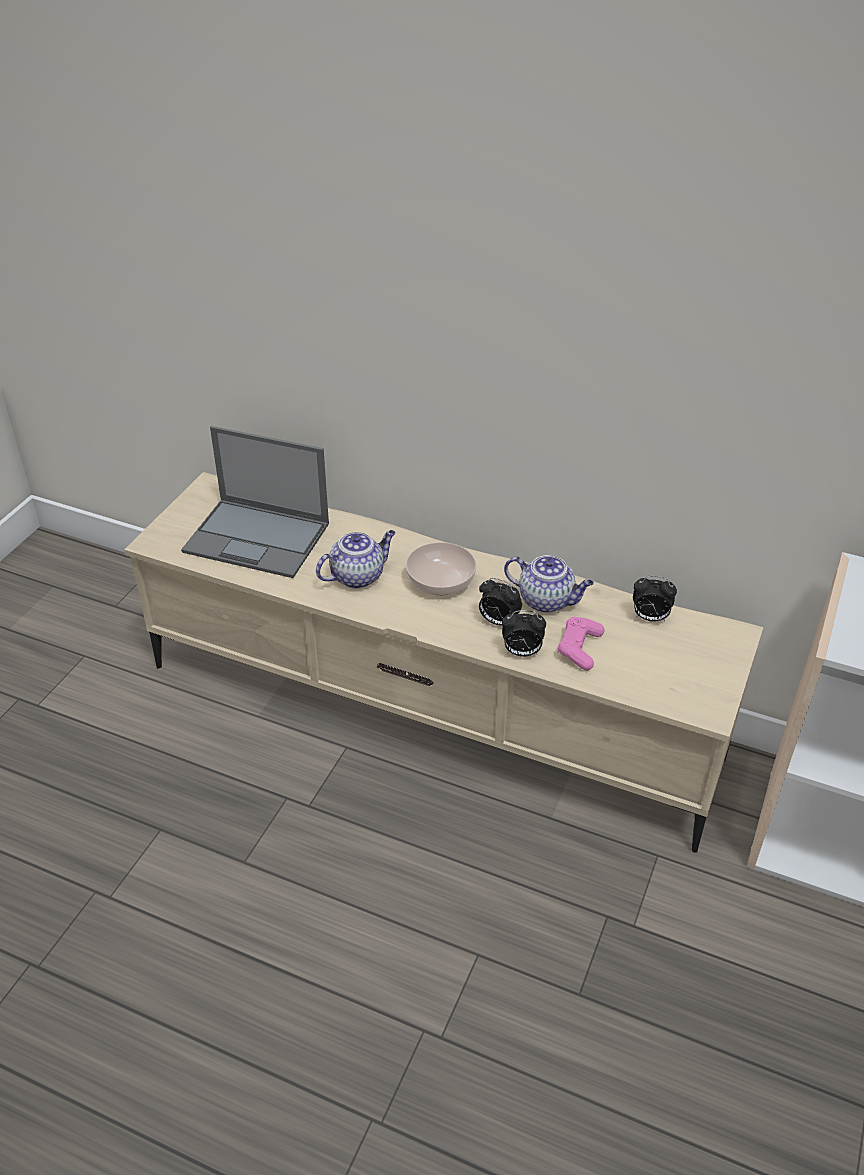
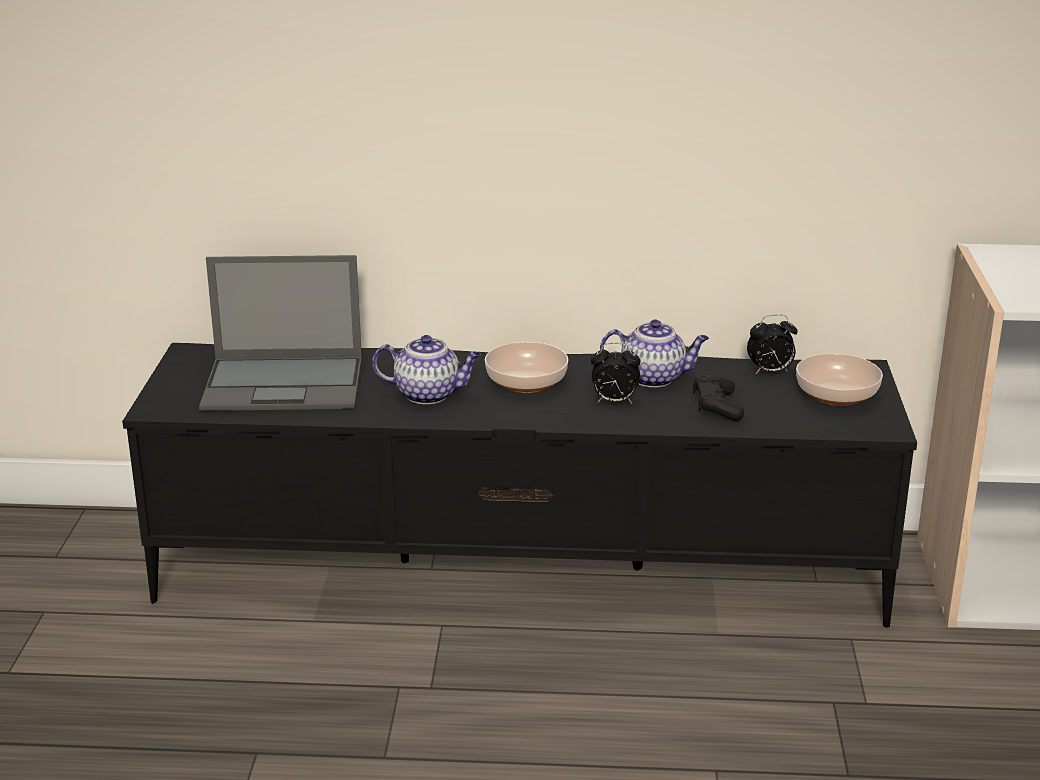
camera: 20 degrees left, 15 degrees down
beige tv stand [124,472,763,853] -> black tv stand [122,343,917,628]
teapot [316,530,396,589] -> teapot turned 60 degrees clockwise [372,335,481,404]
alarm clock [502,610,546,656] -> none
pink game controller [558,617,605,670] -> black game controller [693,375,744,421]
none -> bowl [796,353,883,406]

